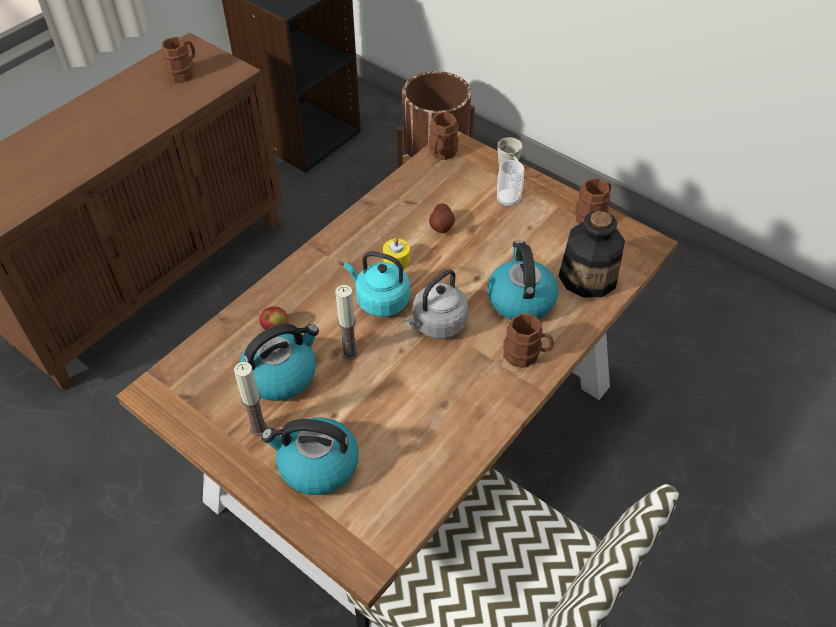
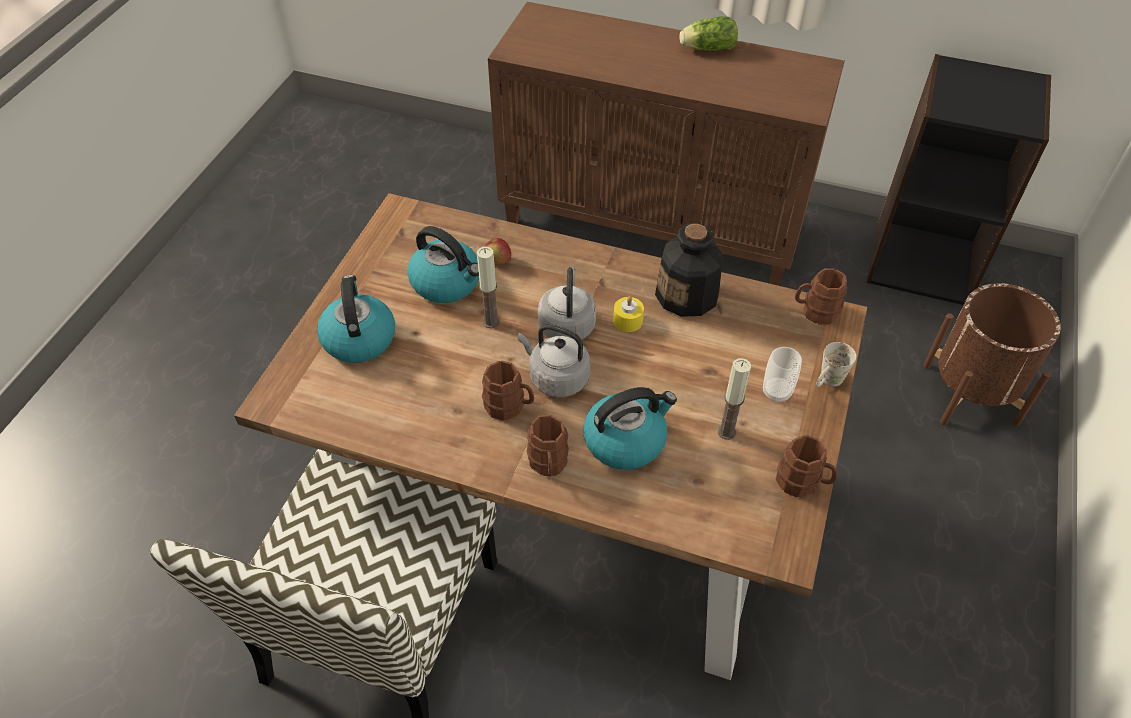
camera: 70 degrees right, 0 degrees up
brown mug [161,37,195,83] -> brown mug moved to [482,361,534,420]
candle [234,362,268,436] -> candle moved to [718,358,751,440]
turquoise kettle [344,251,410,317] -> grey kettle [538,267,596,340]
potato [429,203,455,233] -> none
bottle [558,211,625,297] -> bottle moved to [655,223,723,317]
none -> lettuce [679,16,738,51]

